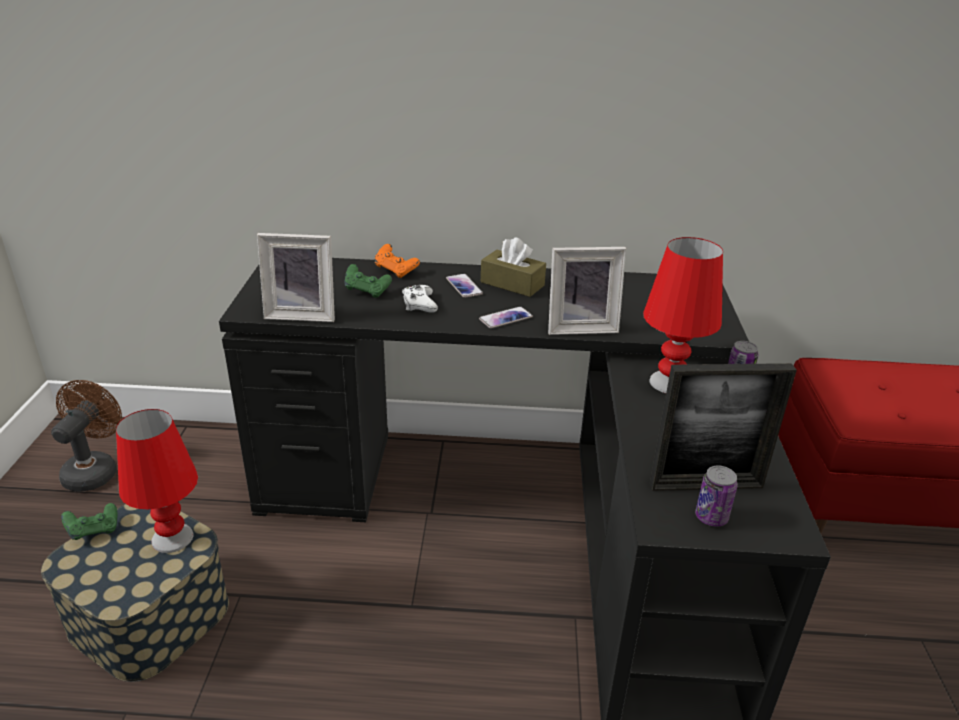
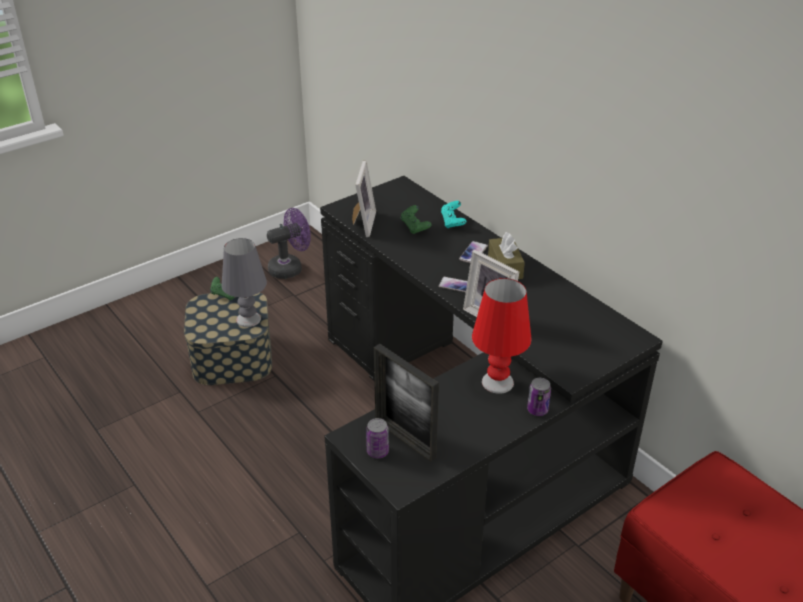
camera: 50 degrees right, 5 degrees up
brown fan [51,380,122,492] -> purple fan [267,208,311,279]
red table lamp [116,409,198,553] -> grey table lamp [222,238,267,327]
picture frame [257,233,335,322] -> picture frame turned 135 degrees counterclockwise [352,161,376,237]
orange game controller [375,244,420,278] -> turquoise game controller [441,201,466,228]
white game controller [402,285,438,313] -> none

